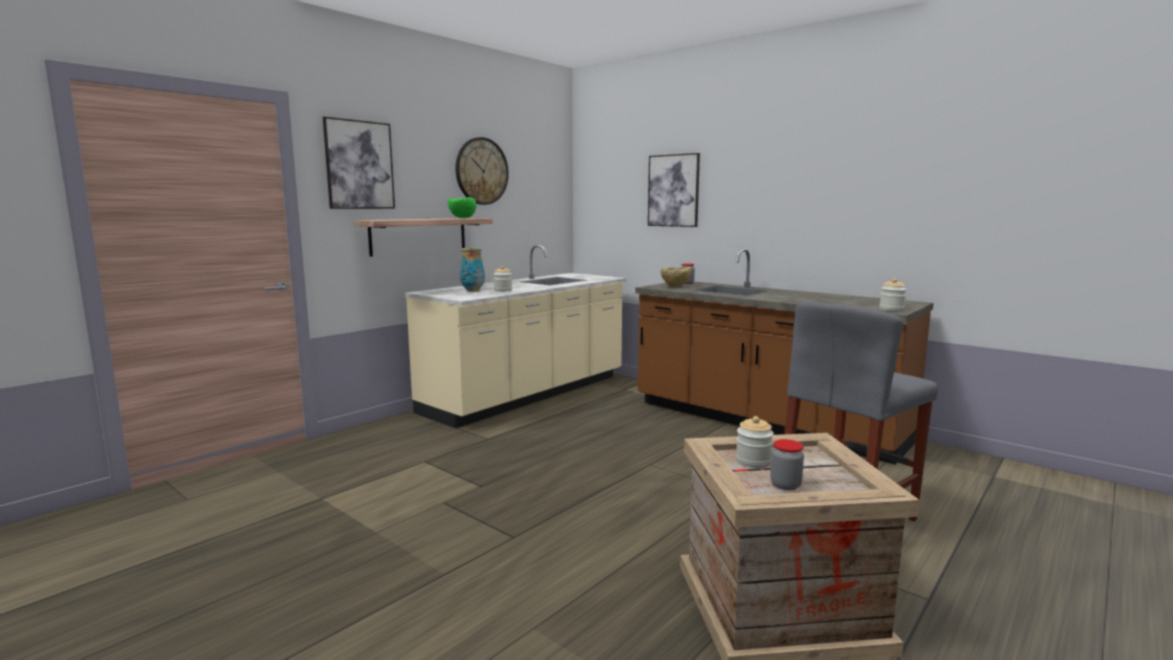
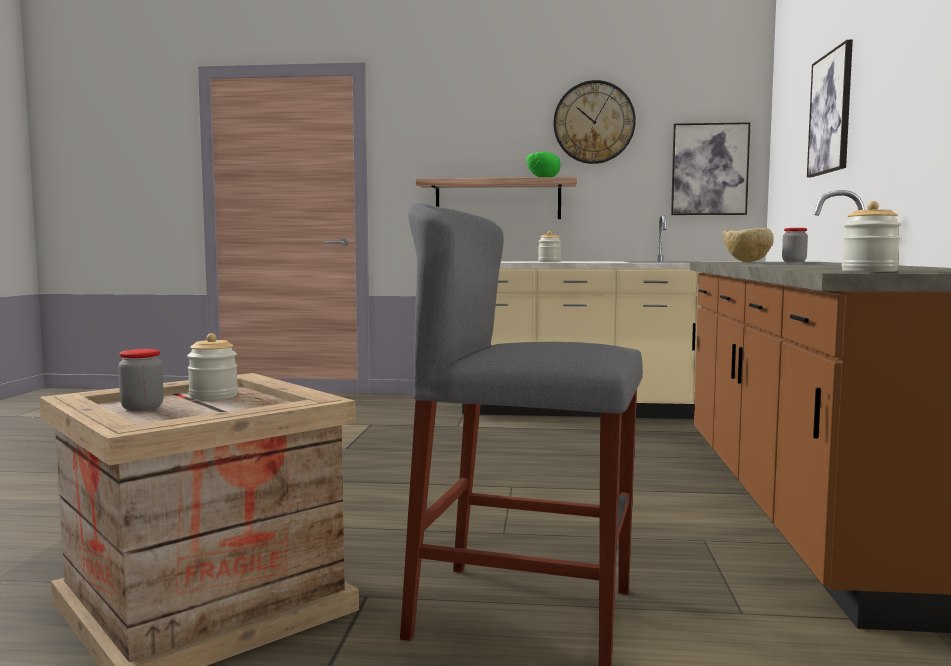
camera: 55 degrees right, 5 degrees down
picture [323,117,395,209] -> picture moved to [671,122,751,215]
vase [460,248,485,292] -> none

